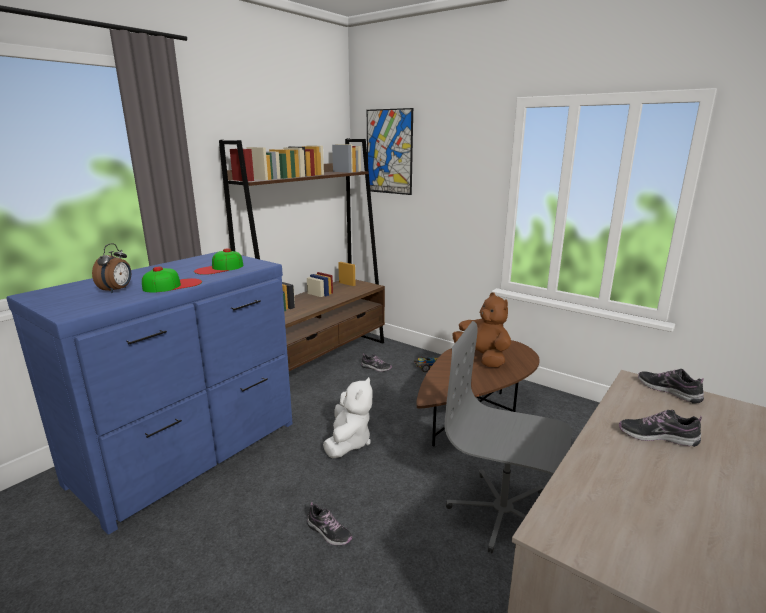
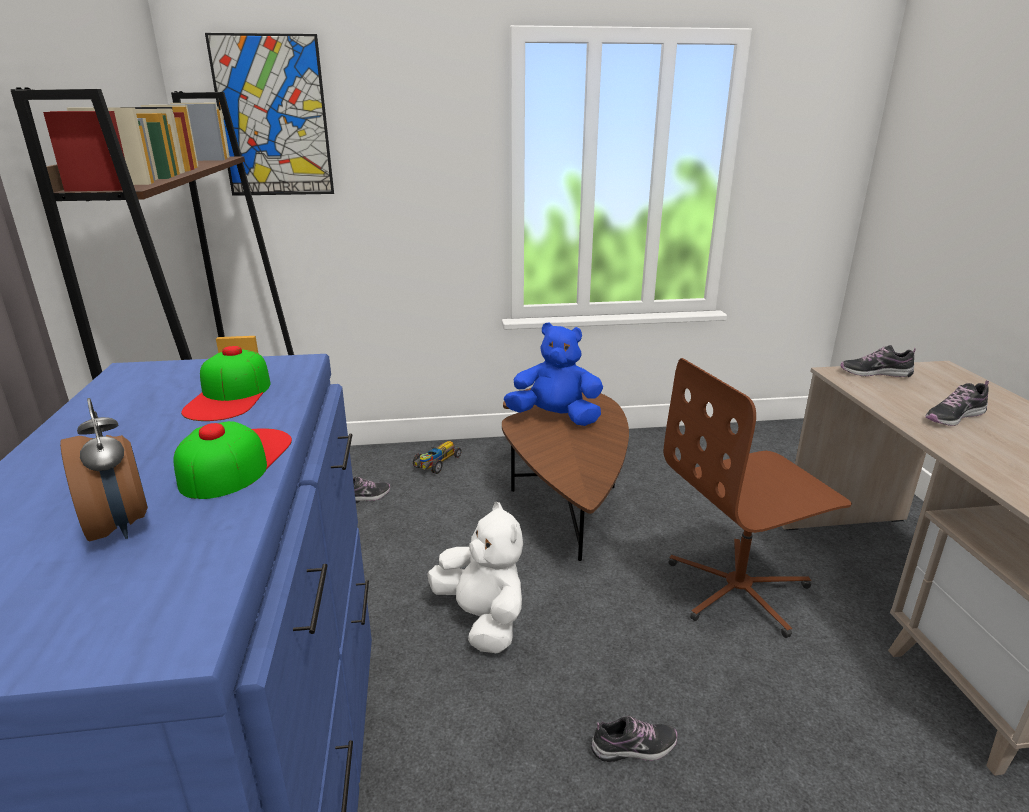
camera: 45 degrees left, 5 degrees up
grey office chair [444,321,573,553] -> brown office chair [664,358,852,638]
brown plush toy [453,292,511,368] -> blue plush toy [504,322,603,426]

